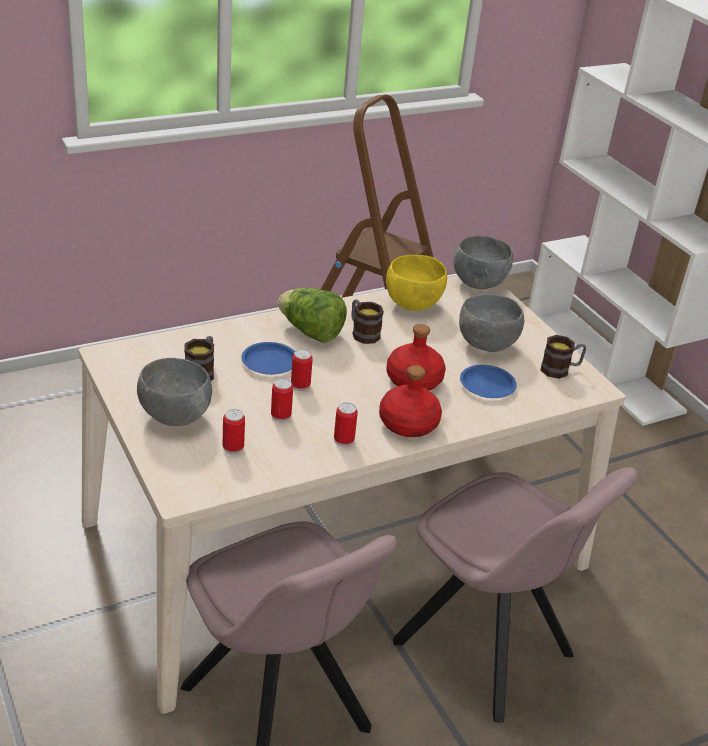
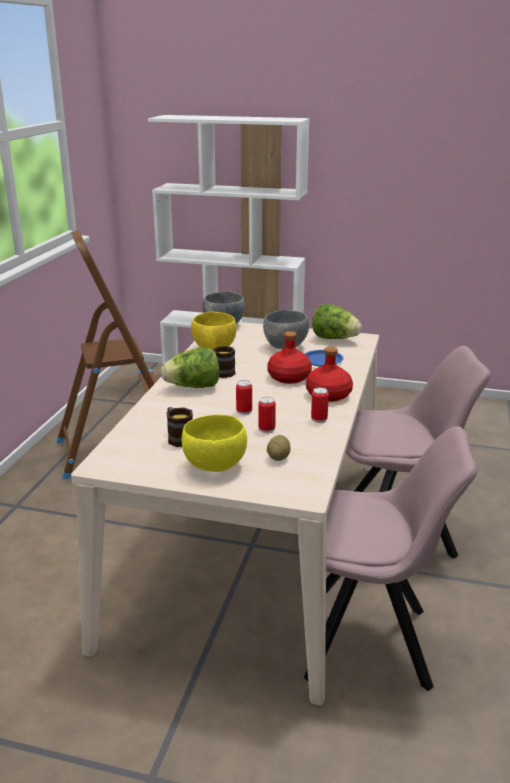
camera: 45 degrees left, 10 degrees down
grey bowl [137,358,212,426] -> yellow bowl [182,415,247,472]
can [223,409,245,454] -> potato [267,435,291,461]
blue plate [241,342,295,375] -> none
mug [540,335,586,379] -> lettuce [312,304,362,339]

